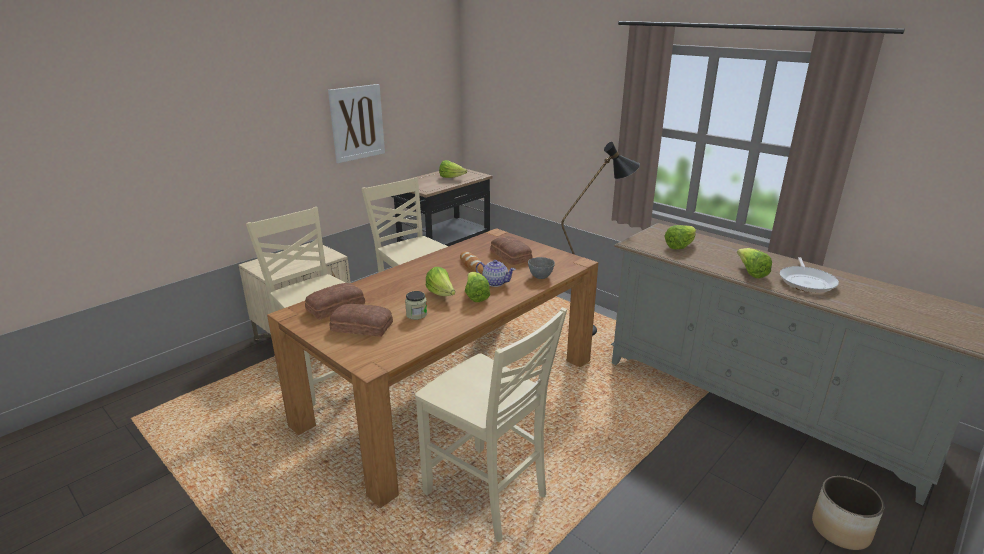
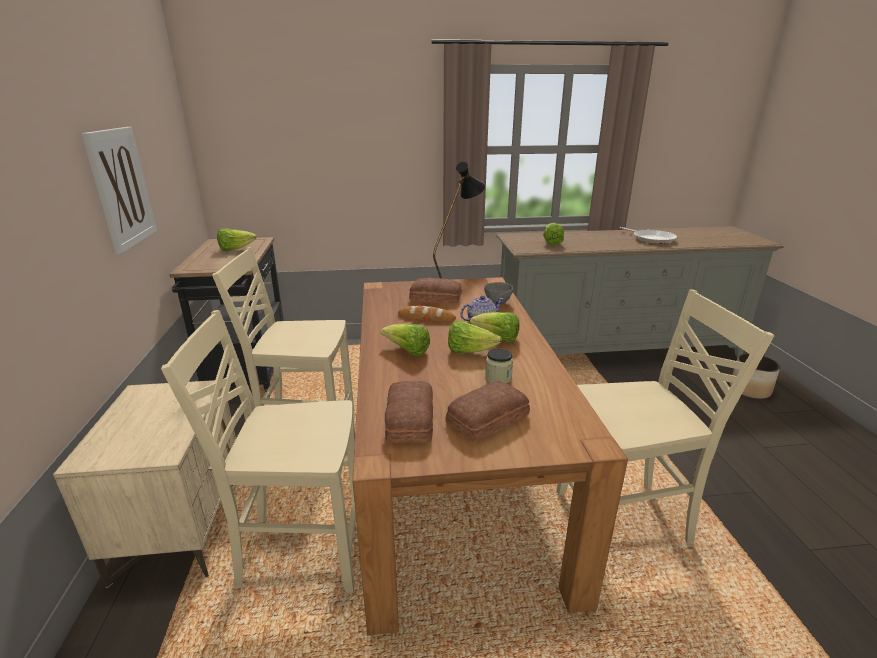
camera: 50 degrees left, 0 degrees up
lettuce [737,248,772,278] -> lettuce moved to [381,324,430,356]

